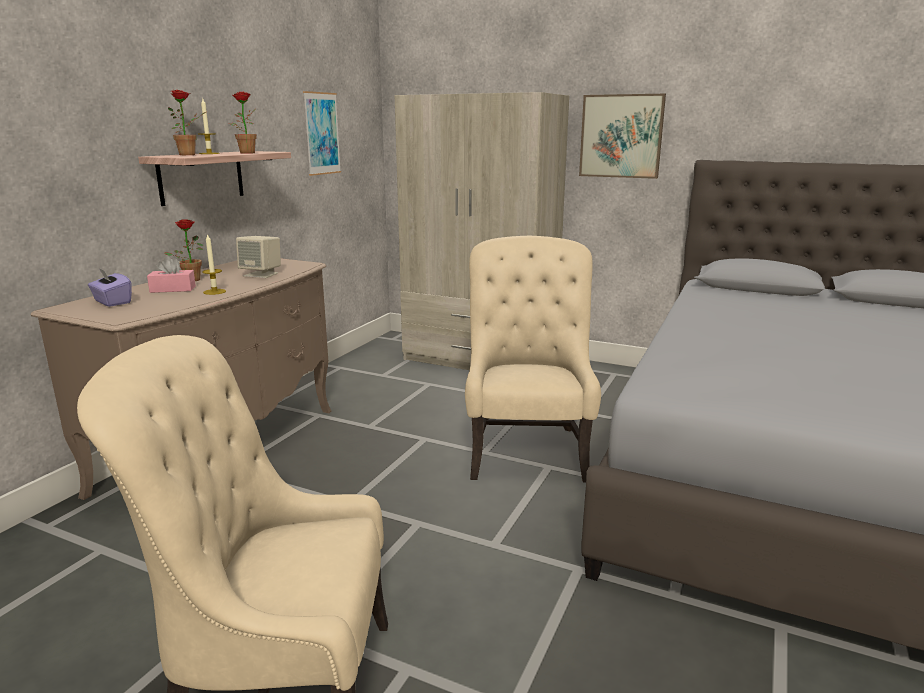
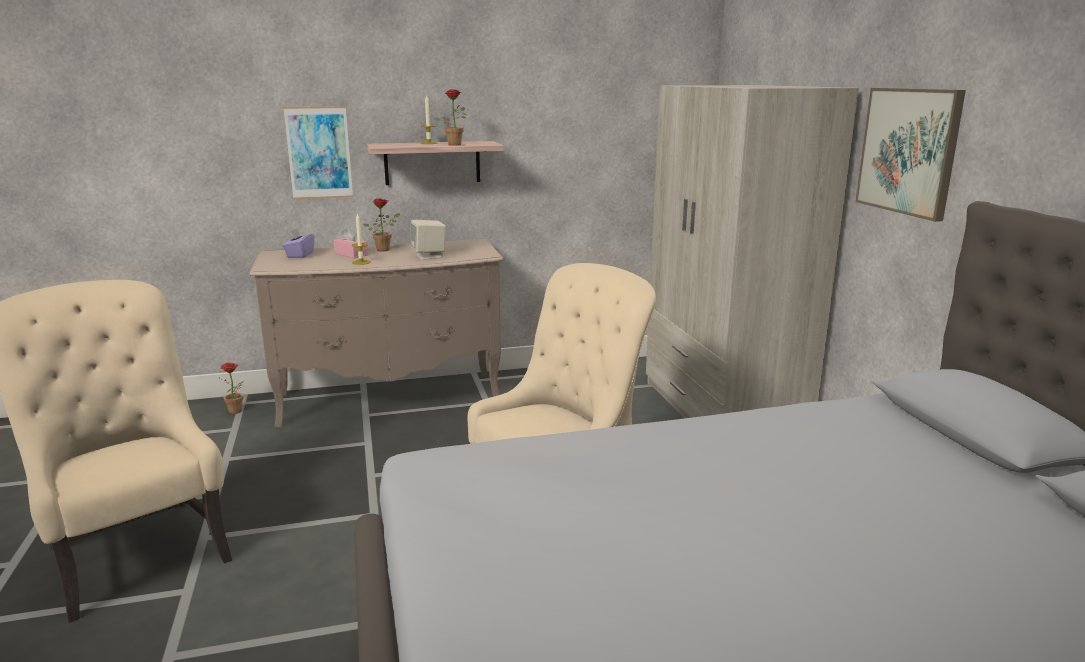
camera: 50 degrees right, 0 degrees up
potted plant [168,90,206,155] -> potted plant moved to [218,363,243,414]
picture [303,91,341,176] -> picture moved to [283,106,353,199]

